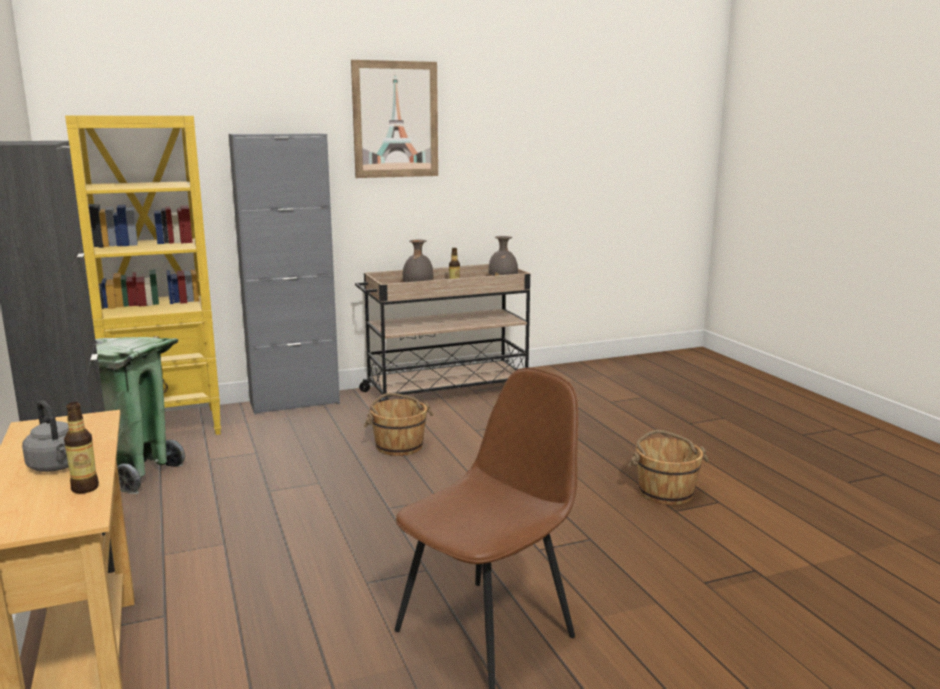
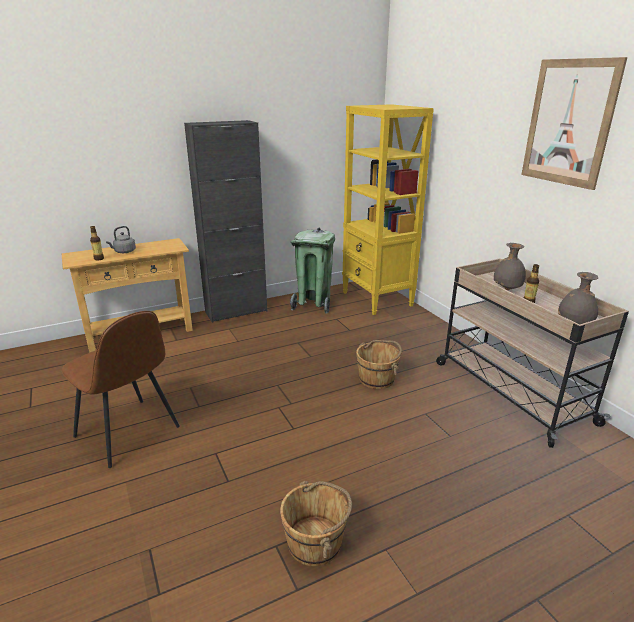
camera: 85 degrees right, 10 degrees up
grey cabinet [229,133,340,415] -> none

